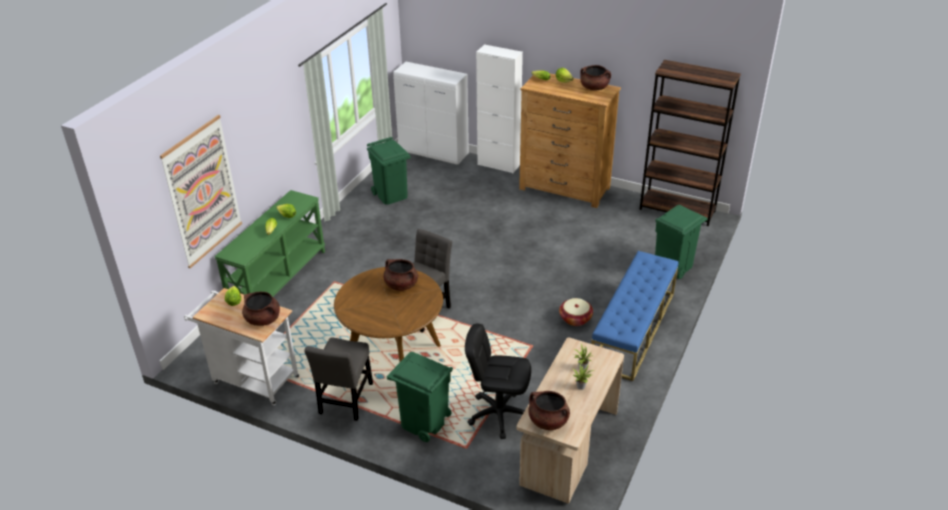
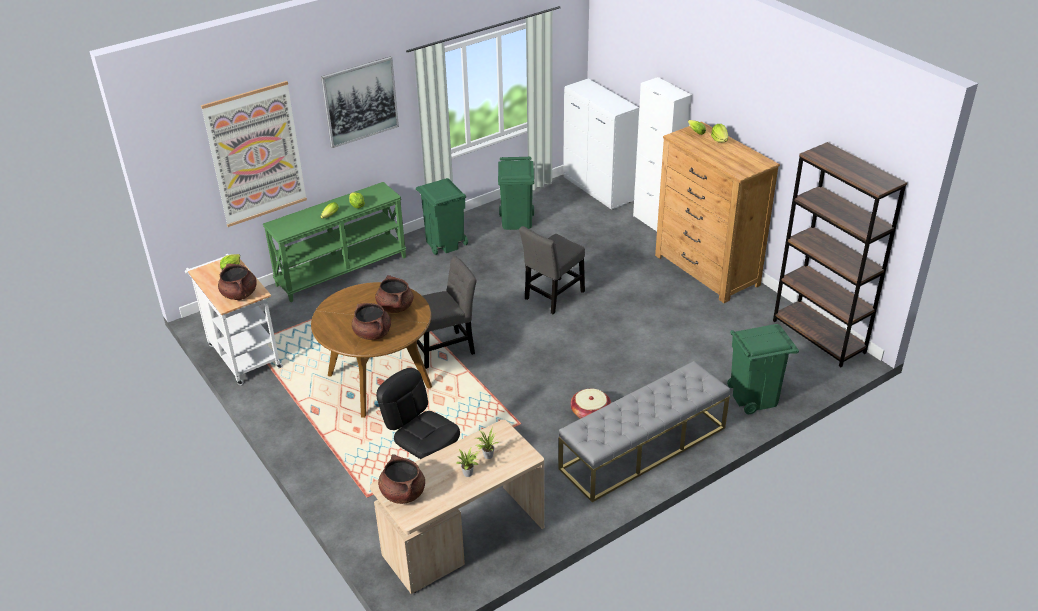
camera: 30 degrees right, 0 degrees up
grey chair [304,337,373,421] -> grey chair moved to [519,226,585,314]
green trash can [387,352,453,442] -> green trash can moved to [416,178,468,255]
brown cooking pot [580,65,611,91] -> brown cooking pot moved to [352,303,391,340]
blue bench [591,251,679,381] -> grey bench [559,361,730,502]
none -> picture [321,56,399,148]

